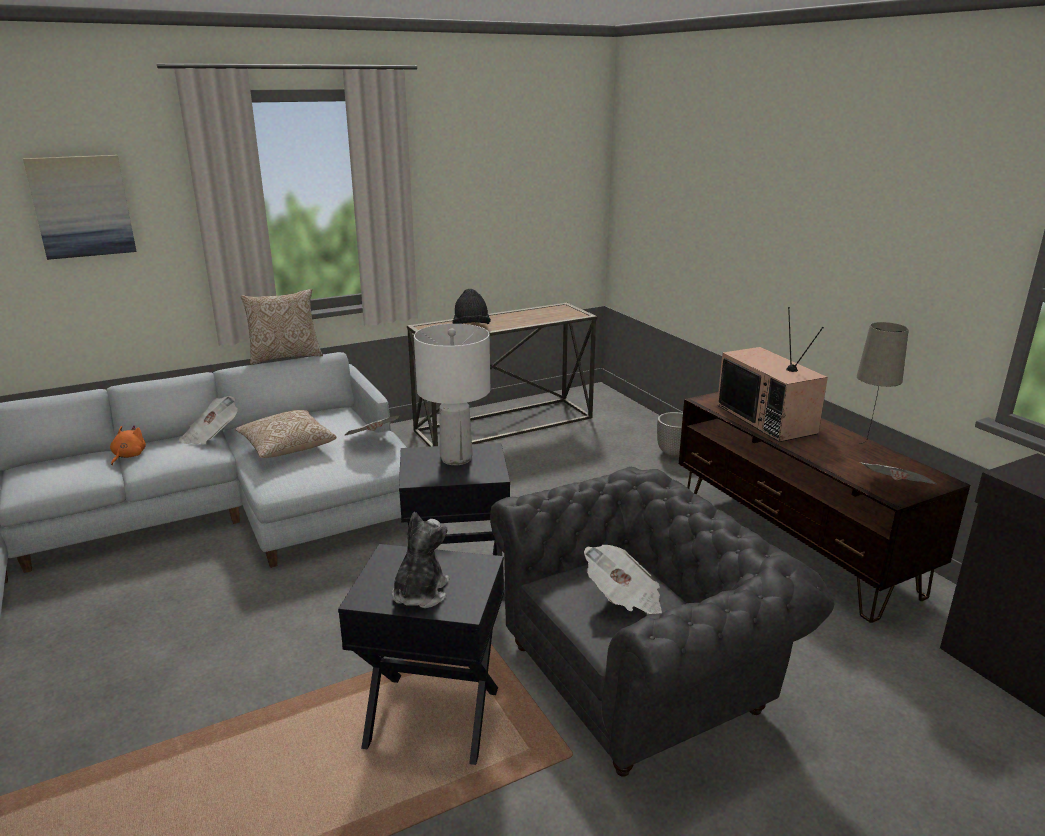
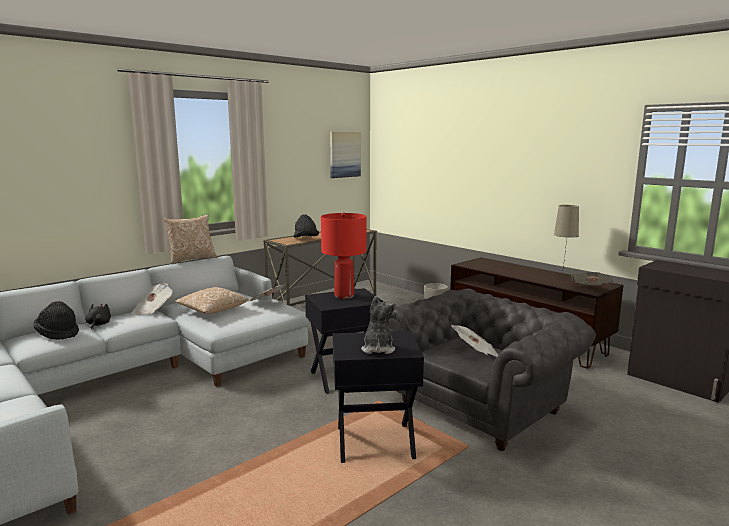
camera: 15 degrees left, 10 degrees down
picture [23,155,137,260] -> picture moved to [330,132,361,178]
orange plush toy [110,425,146,465] -> black plush toy [85,304,111,330]
white table lamp [414,324,490,465] -> red table lamp [321,212,366,299]
television [717,307,828,442] -> none
none -> black hat [33,301,79,340]

